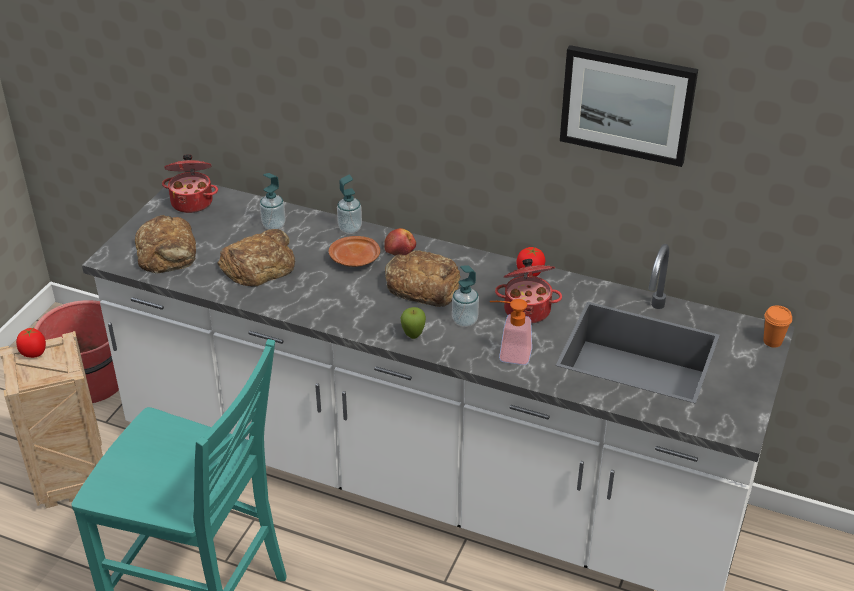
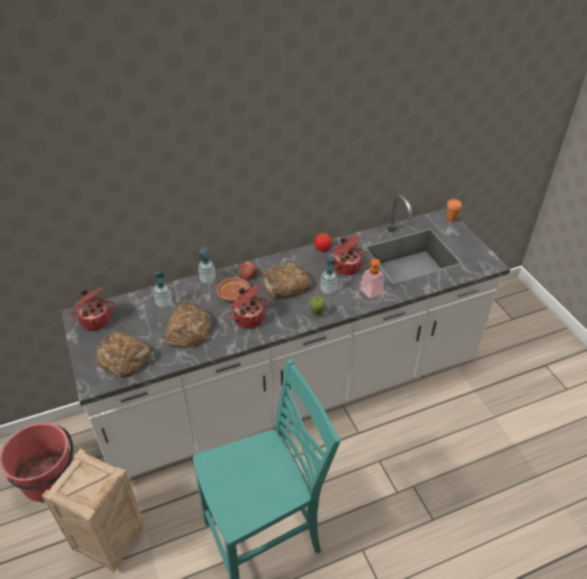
camera: 45 degrees left, 5 degrees up
tomato [16,328,46,358] -> none
picture [560,45,698,167] -> none
none -> cooking pot [228,285,268,328]

